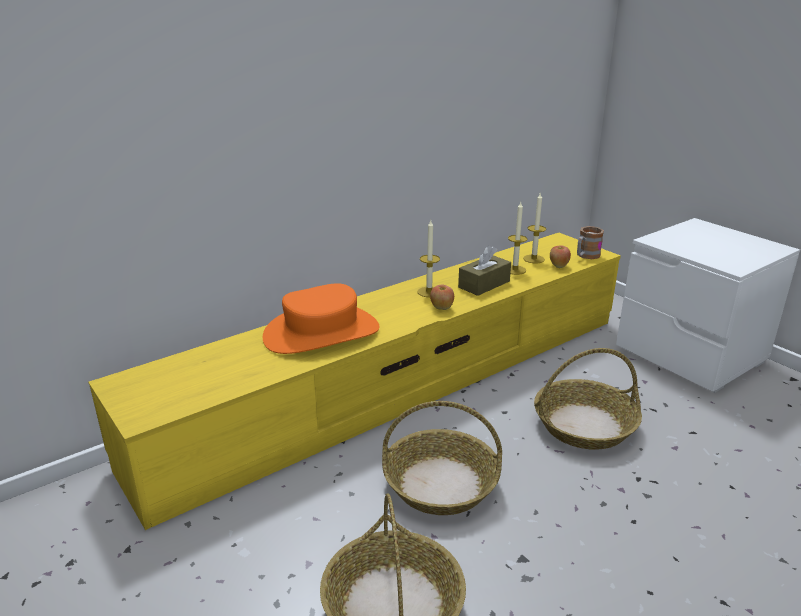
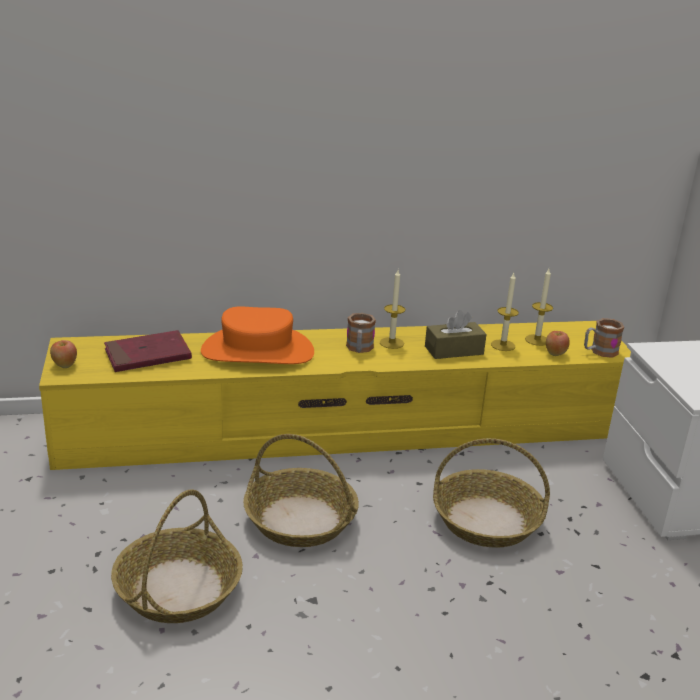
camera: 25 degrees right, 0 degrees up
apple [430,285,454,310] -> apple moved to [50,340,77,368]
none -> red book [104,330,192,372]
none -> mug [346,313,376,353]

